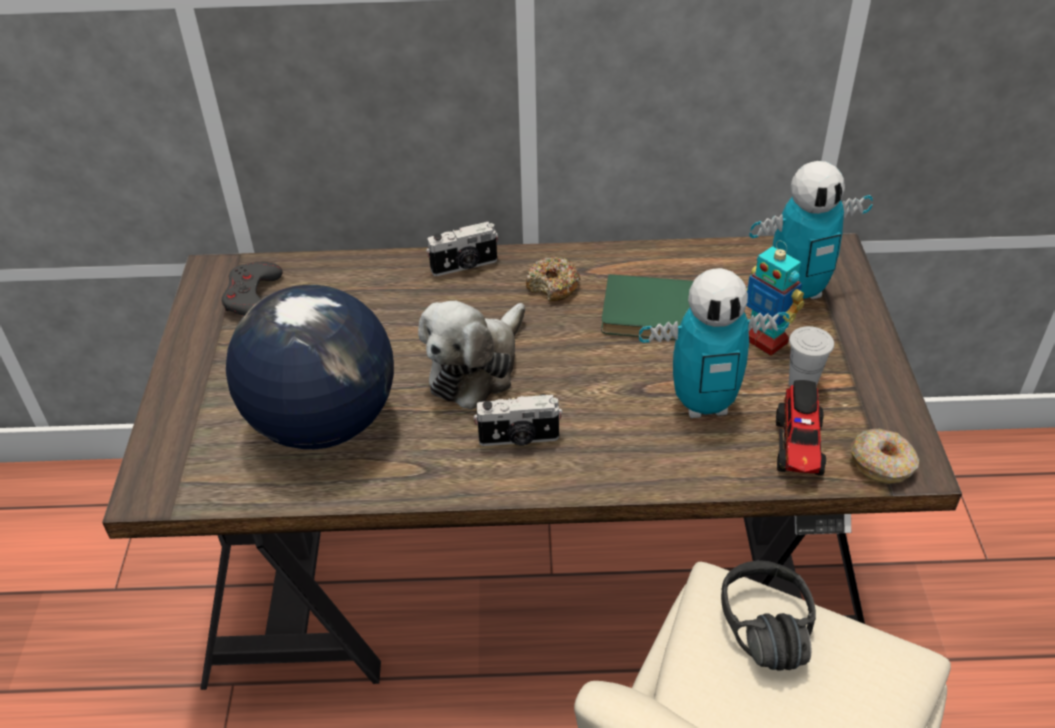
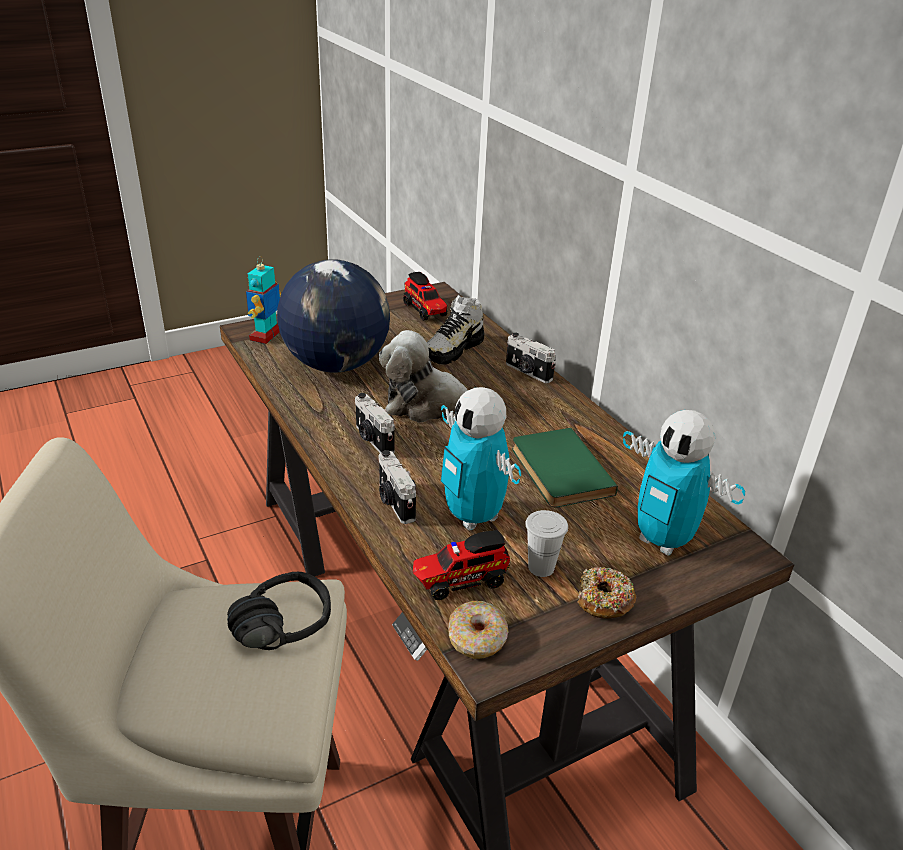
camera: 60 degrees right, 10 degrees down
grey game controller [221,262,283,316] -> toy truck [403,272,447,321]
donut [526,257,580,302] -> donut moved to [578,567,636,619]
toy robot [746,241,804,356] -> toy robot moved to [246,256,281,344]
none -> camera [379,450,416,524]
none -> shoe [427,295,484,365]

